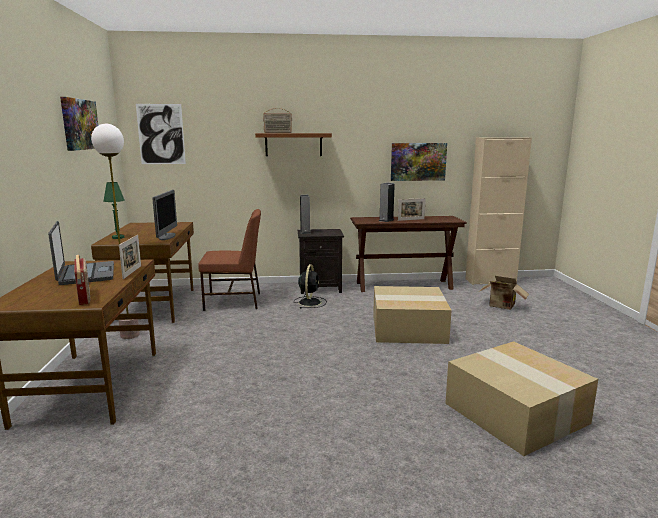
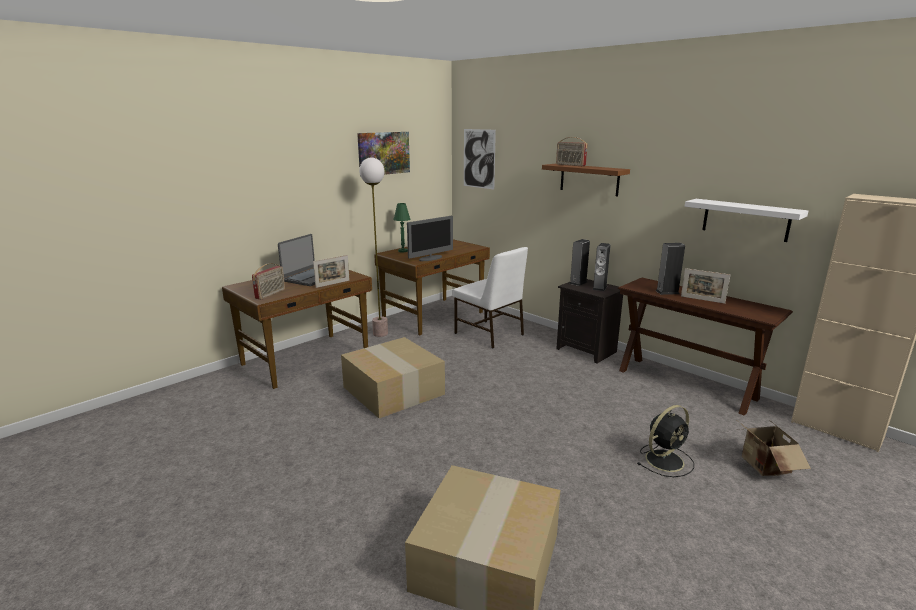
camera: 50 degrees right, 5 degrees up
brown chair [198,209,261,311] -> white chair [453,247,528,348]
black fan [294,264,327,308] -> black fan moved to [637,405,694,477]
cardboard box [373,286,452,344] -> cardboard box moved to [341,337,445,418]
picture [391,143,447,181] -> white shelf [685,199,808,242]
none -> speaker [592,243,611,291]

